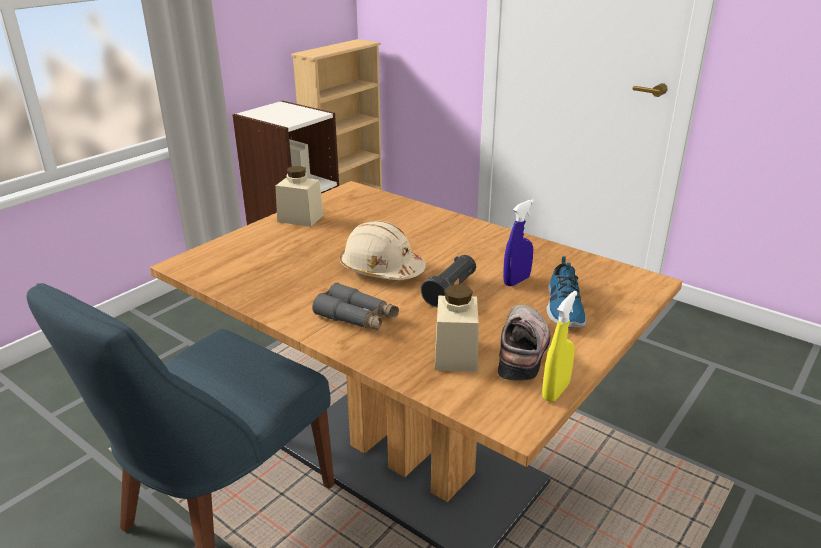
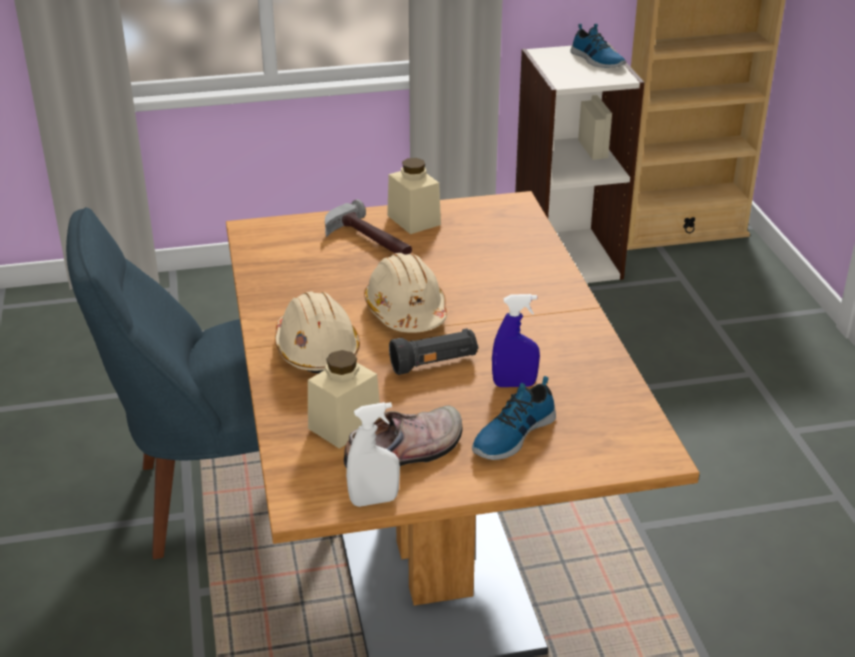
camera: 40 degrees right, 5 degrees up
grey binoculars [312,283,399,331] -> beige hard hat [275,291,360,373]
yellow spray bottle [542,291,577,402] -> white spray bottle [346,402,400,507]
none -> hammer [325,199,412,255]
none -> shoe [570,23,626,68]

